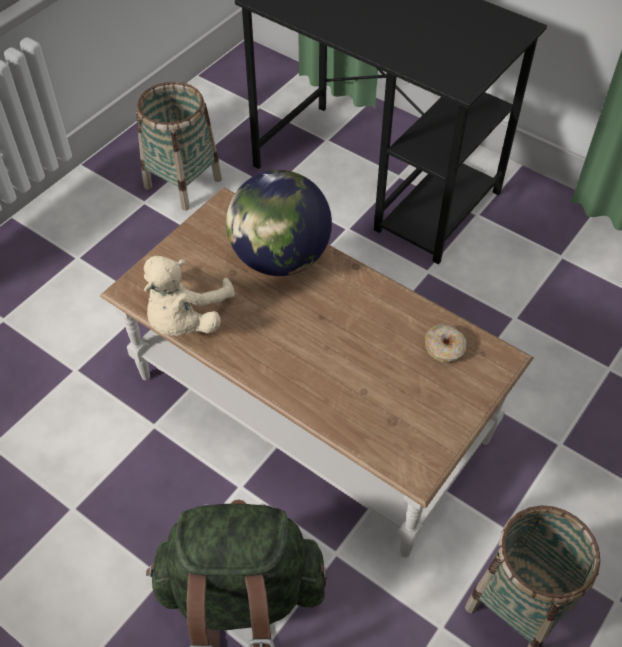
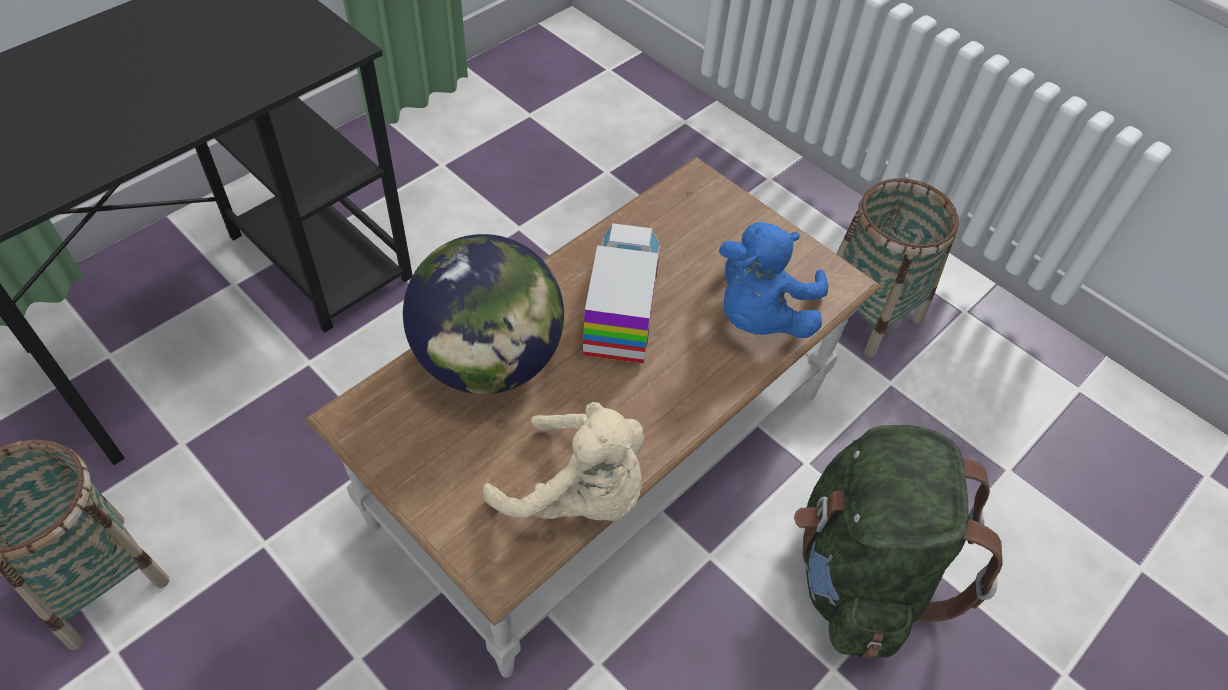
camera: 85 degrees left, 0 degrees up
donut [425,324,466,363] -> none
none -> toy truck [583,223,660,363]
none -> blue plush toy [719,222,828,338]

